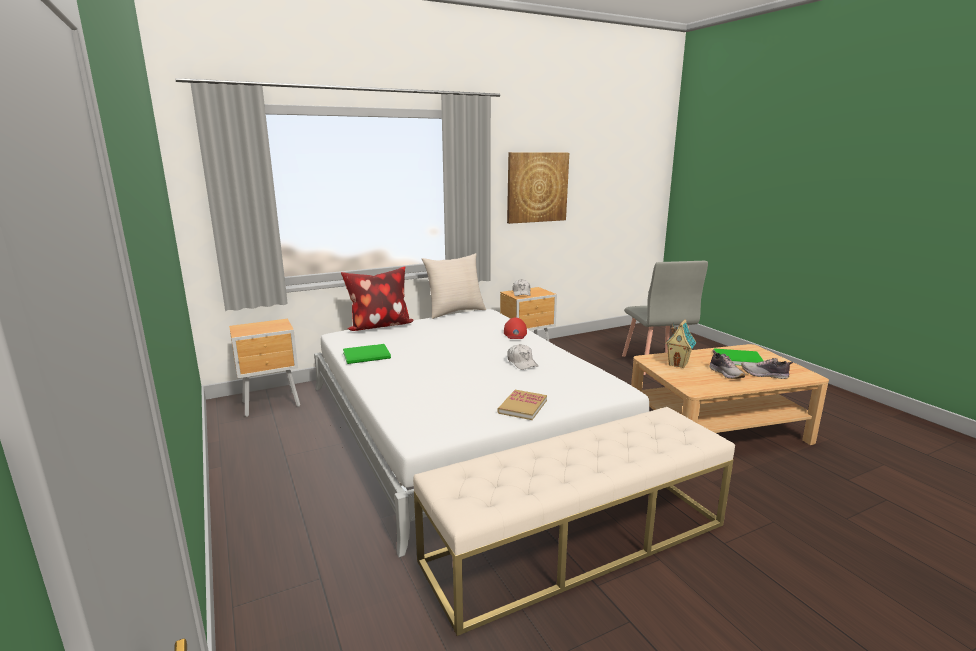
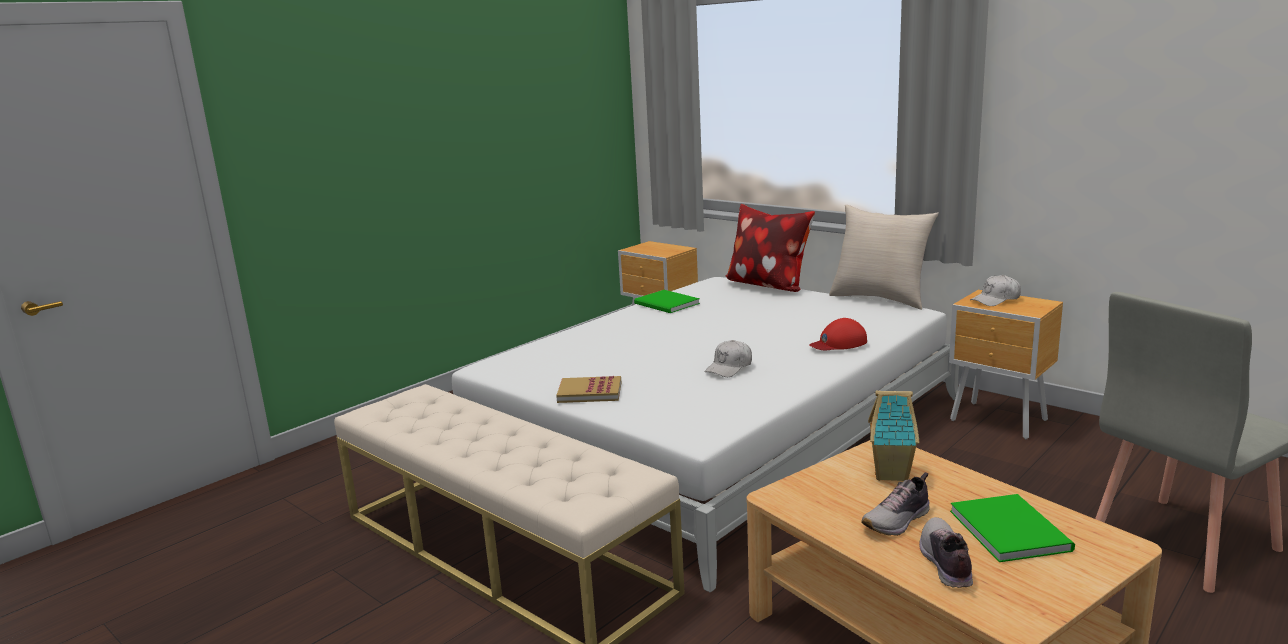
camera: 70 degrees right, 0 degrees up
picture [507,152,569,224] -> none

